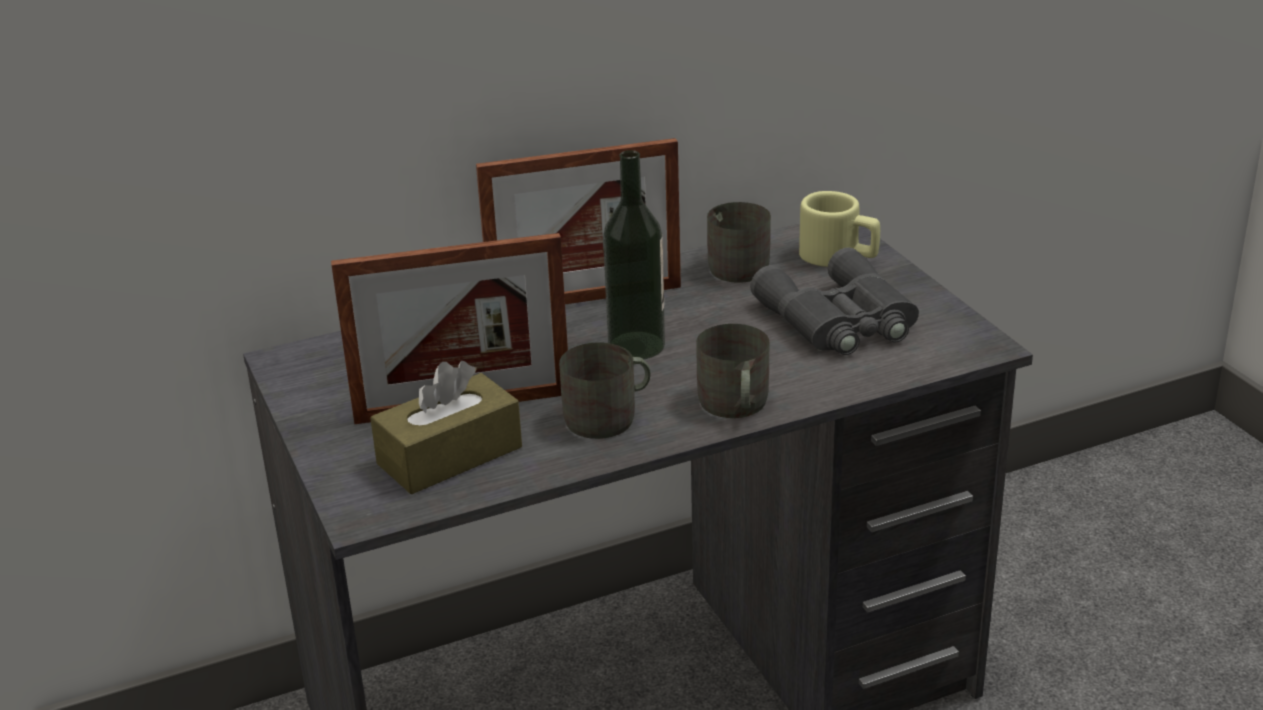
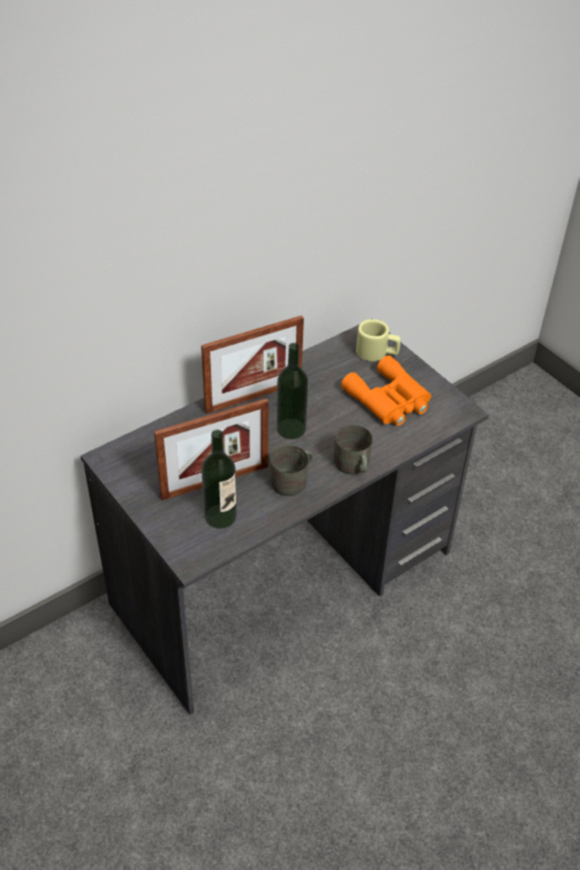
camera: 15 degrees left, 15 degrees up
brown tissue box [370,361,522,494] -> bottle [201,430,237,529]
grey mug [707,202,771,283] -> none
grey binoculars [750,247,919,355] -> orange binoculars [341,355,431,426]

